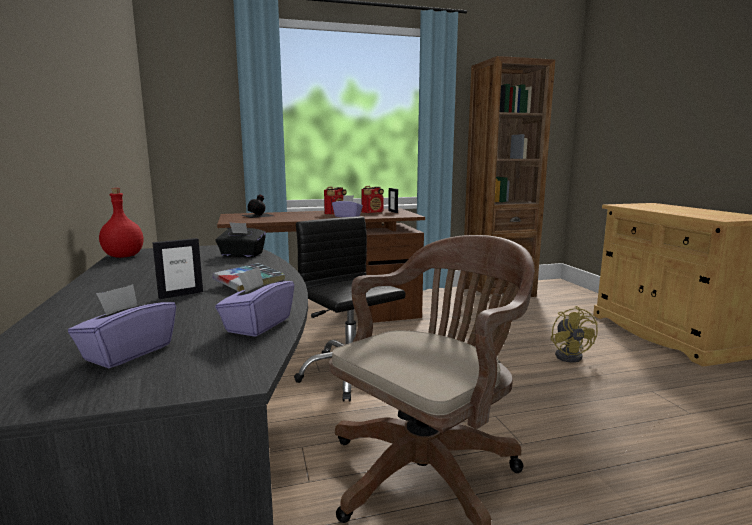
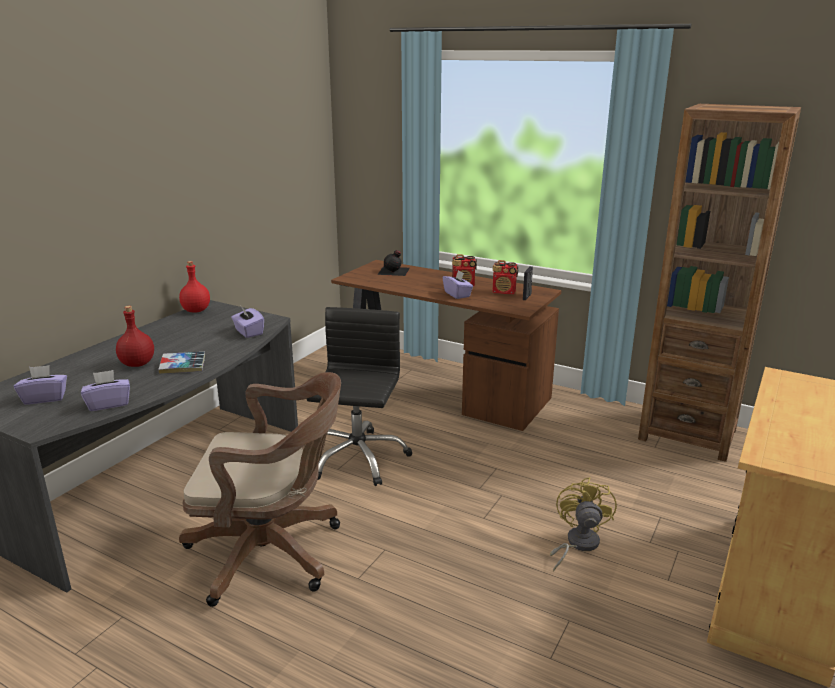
camera: 45 degrees right, 10 degrees up
picture frame [152,238,203,299] -> red bottle [116,306,154,367]
black tissue box [216,222,266,257] -> purple tissue box [231,307,264,338]
yellow fan [551,306,598,363] -> yellow fan turned 150 degrees clockwise [550,477,617,572]

